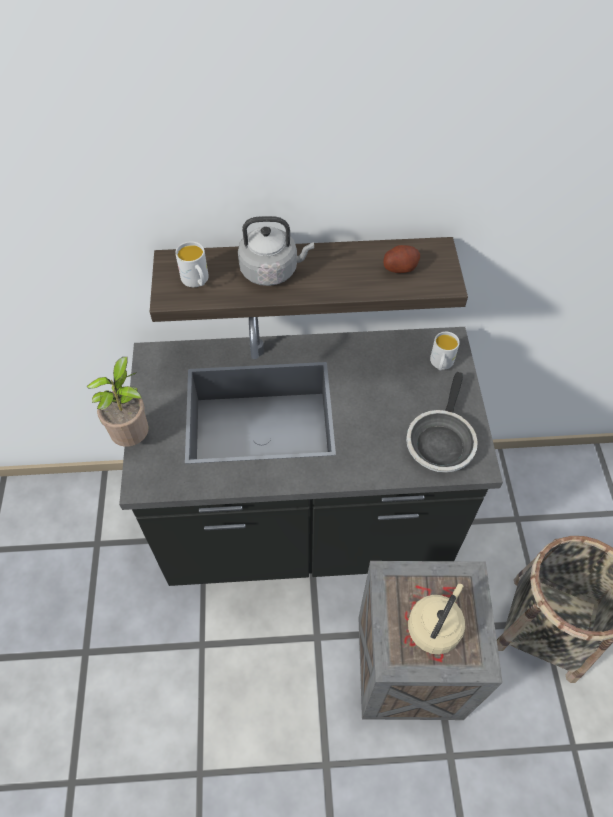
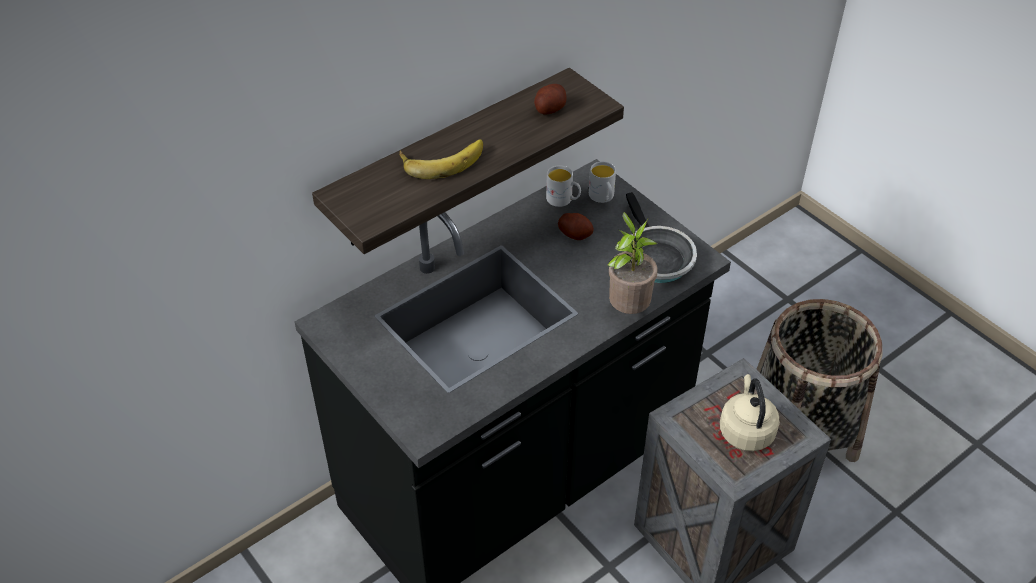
camera: 35 degrees left, 10 degrees down
potted plant [86,357,149,447] -> potted plant moved to [607,212,658,314]
white mug [175,241,209,287] -> white mug moved to [546,165,581,207]
grey kettle [238,216,314,286] -> banana [399,139,483,179]
none -> potato [558,213,594,240]

